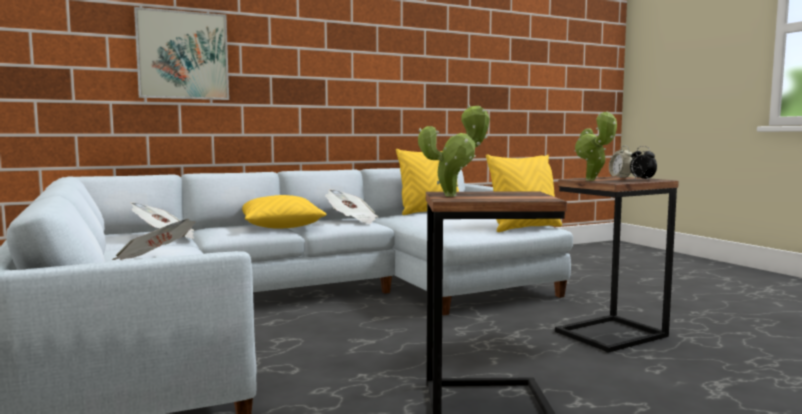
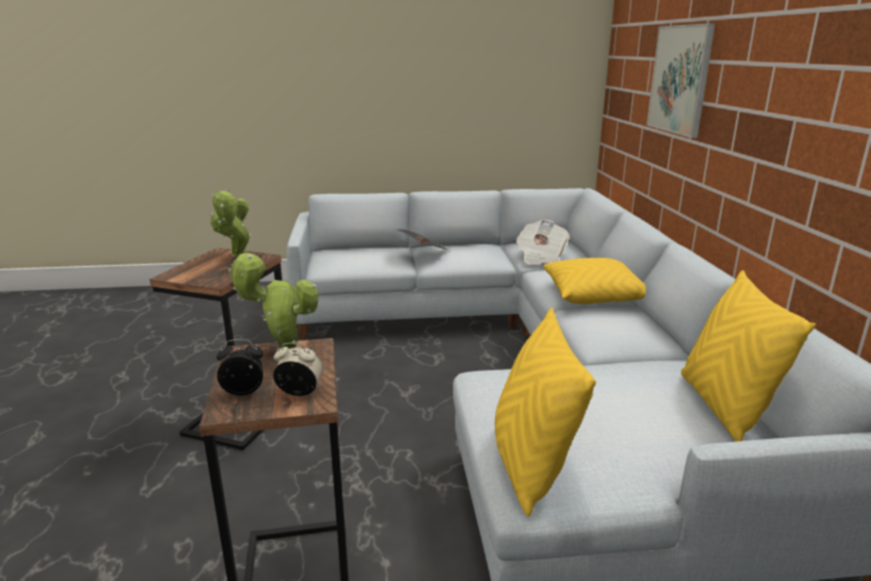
camera: 110 degrees right, 15 degrees up
newspaper [325,189,379,224] -> none

